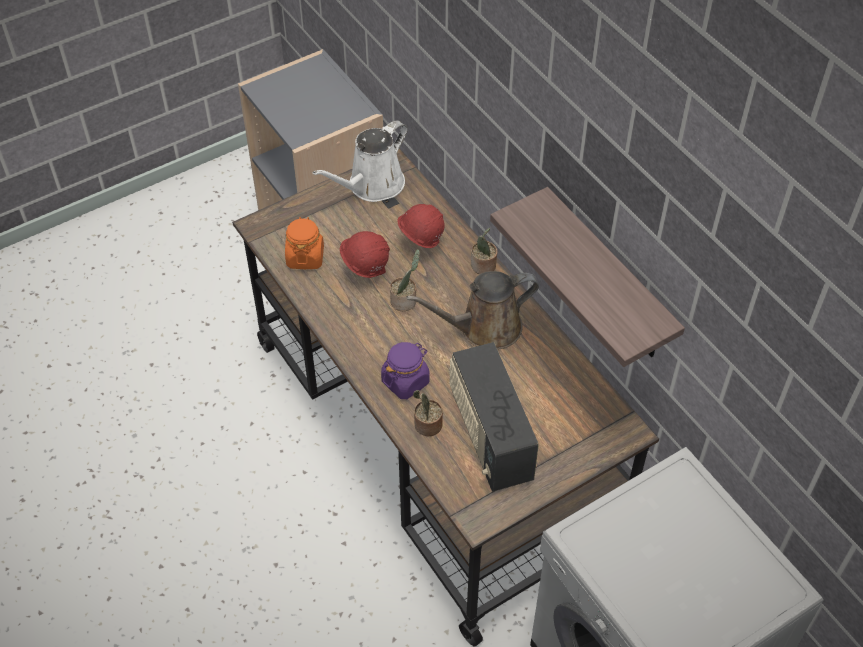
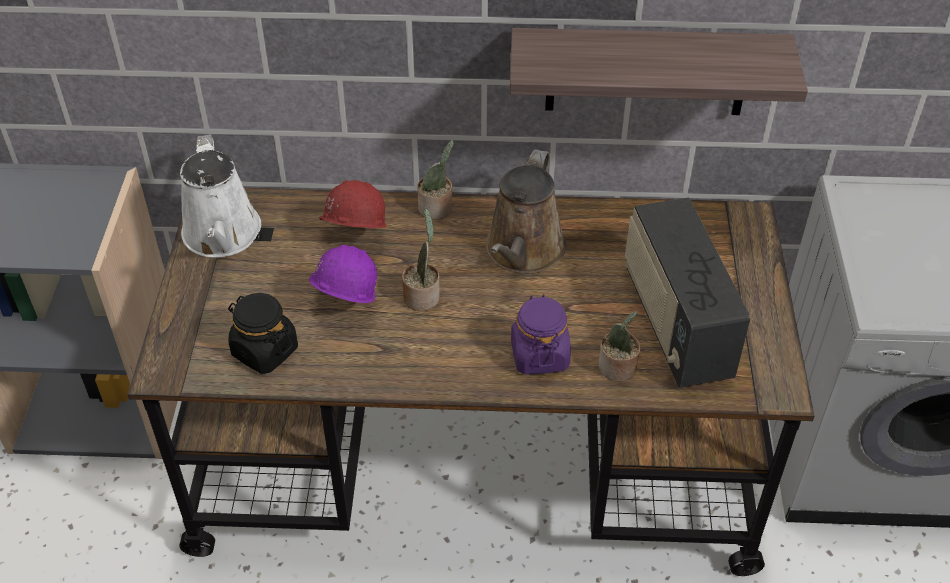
camera: 55 degrees left, 5 degrees down
orange jar [285,217,324,269] -> black jar [228,293,298,374]
red hard hat [340,231,390,278] -> purple hard hat [309,245,377,303]
radio [450,342,539,492] -> radio turned 60 degrees clockwise [625,198,750,388]

